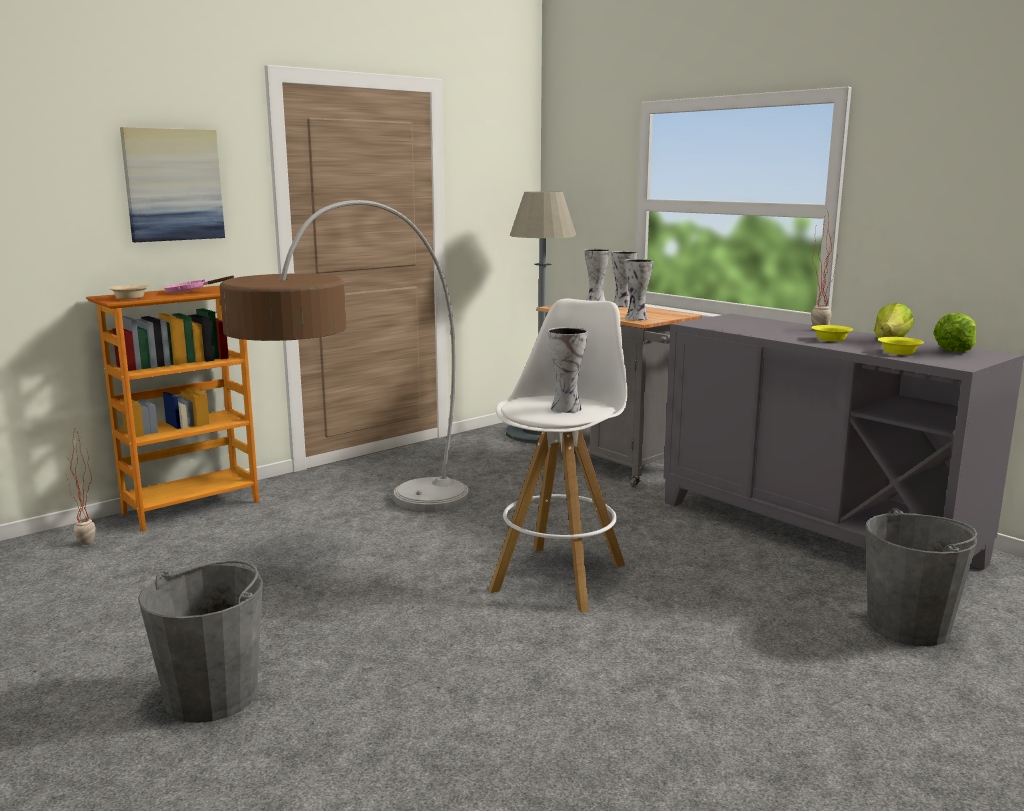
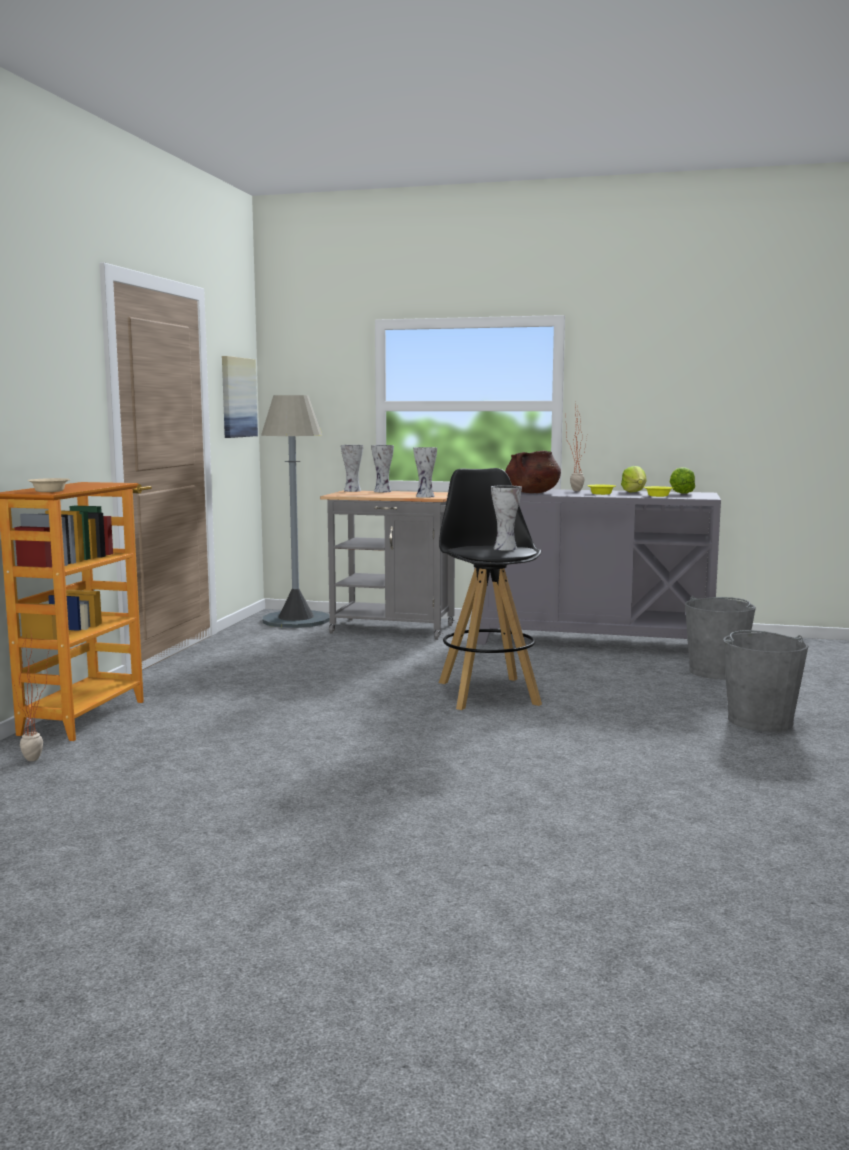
camera: 35 degrees left, 5 degrees down
picture [120,127,225,242] -> picture moved to [222,356,258,438]
grey bucket [138,561,263,723] -> grey bucket moved to [723,630,809,732]
pink frying pan [164,276,234,293] -> none
floor lamp [219,200,469,512] -> none
white stool [489,298,627,613] -> black stool [439,468,542,710]
none -> brown cooking pot [505,451,561,493]

